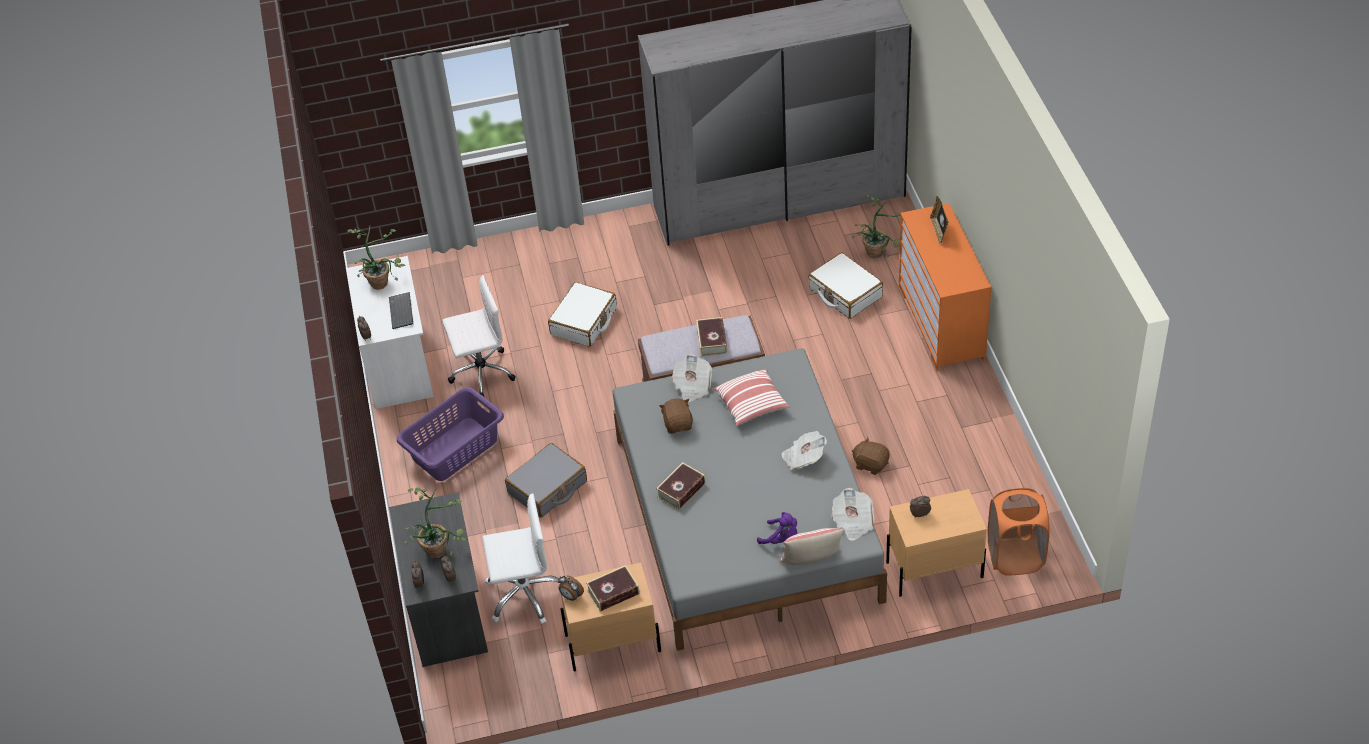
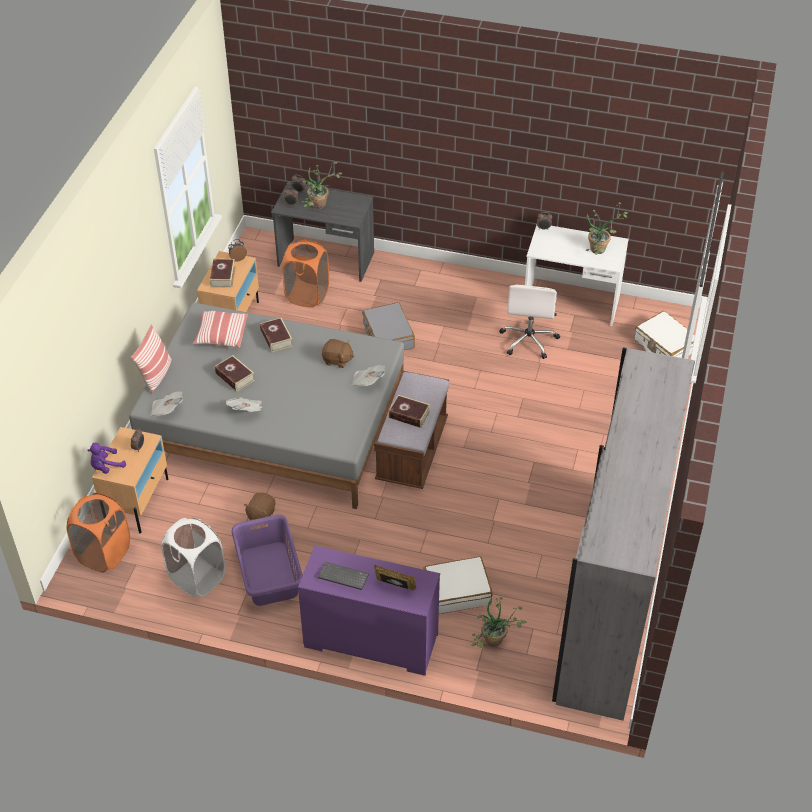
camera: 115 degrees right, 0 degrees up
keyboard [389,292,413,329] -> keyboard moved to [318,562,369,590]
purple laundry basket [397,387,504,481] -> purple laundry basket moved to [232,514,303,606]
white office chair [482,493,559,624] -> orange laundry basket [282,240,329,308]
white suitcase [548,282,617,347] -> white suitcase moved to [634,311,695,358]
pillow [714,369,790,426] -> pillow moved to [193,311,248,348]
purple plush toy [757,512,797,544] -> purple plush toy moved to [87,442,126,474]
brown plush toy [852,437,890,475] -> brown plush toy turned 150 degrees clockwise [244,493,275,520]
orange dresser [899,203,991,371] -> purple dresser [298,546,440,676]
none -> white laundry basket [161,518,225,597]
none -> book [215,355,255,391]

